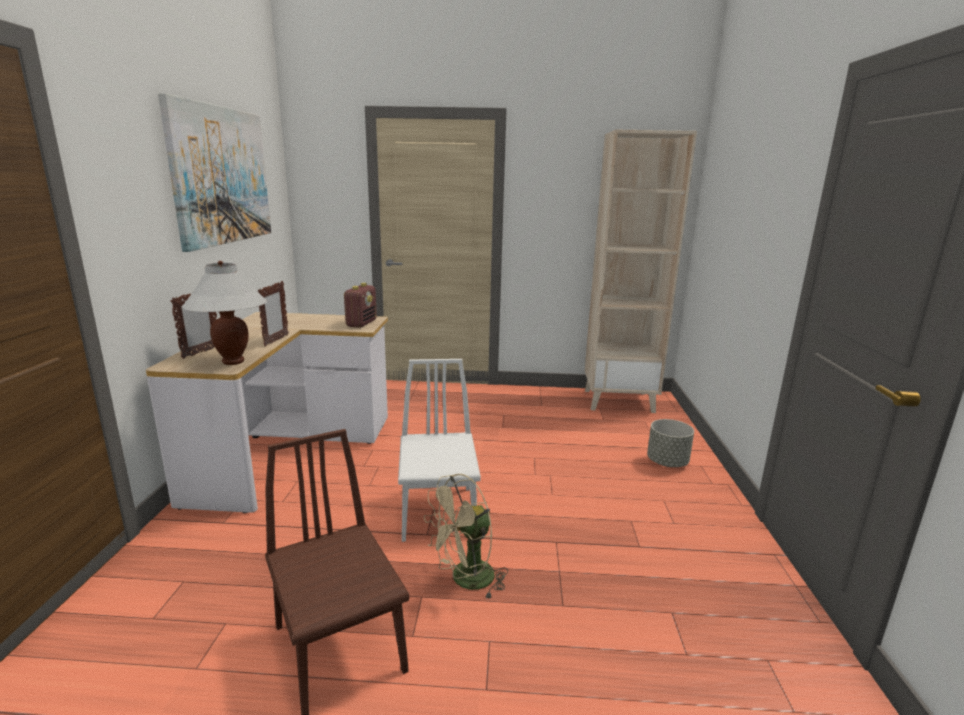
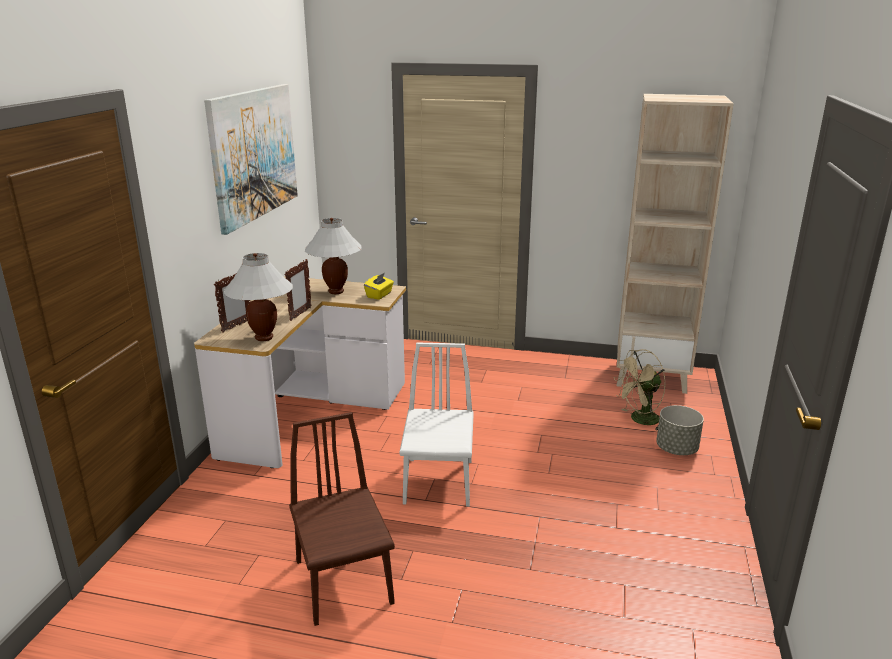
camera: 10 degrees right, 5 degrees up
radio [344,283,377,328] -> yellow tissue box [364,273,394,300]
beige fan [424,474,508,598] -> beige fan moved to [614,349,665,430]
none -> white table lamp [305,218,362,294]

